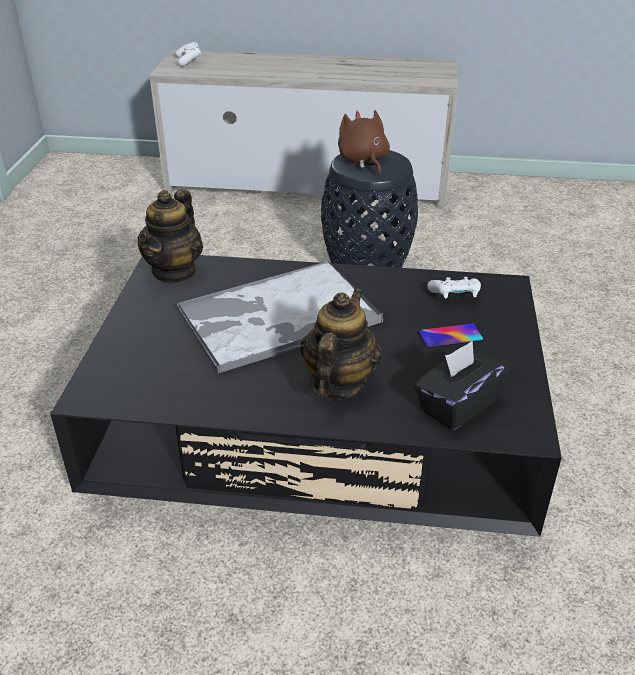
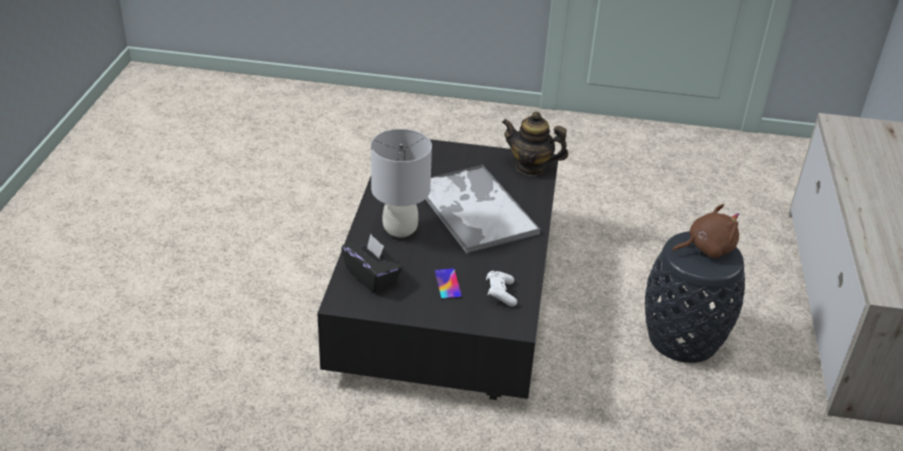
camera: 90 degrees right, 0 degrees up
white game controller [175,42,202,66] -> none
teapot [300,289,382,400] -> grey table lamp [371,129,432,238]

